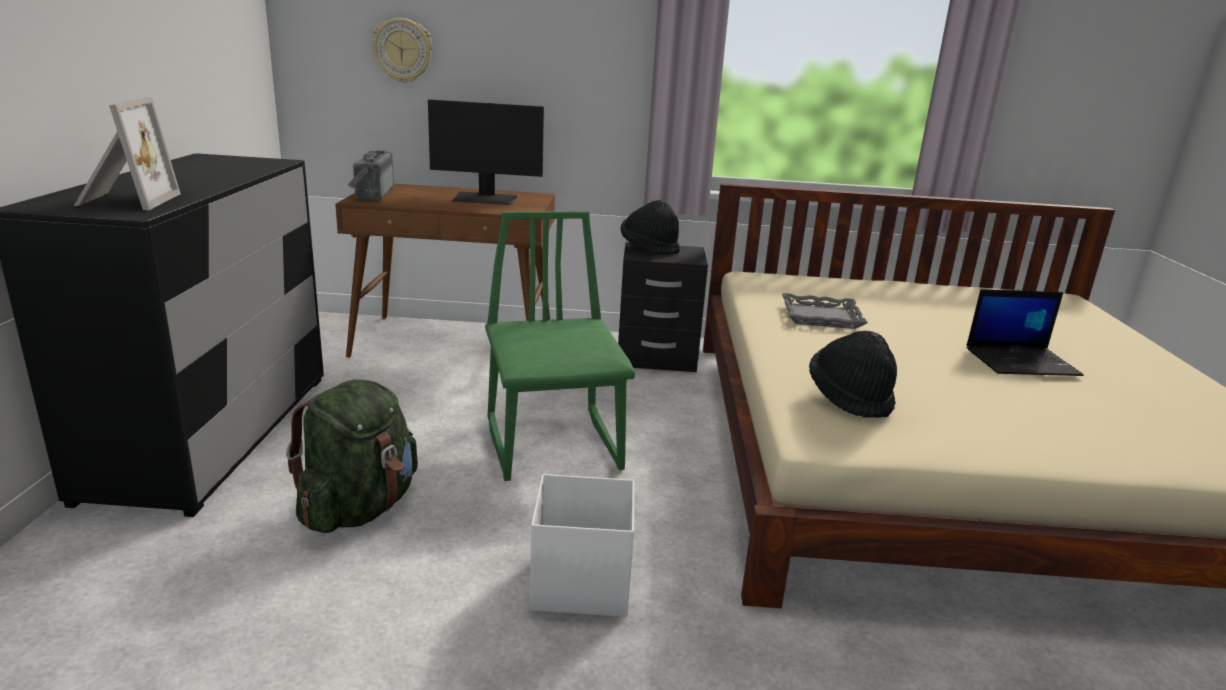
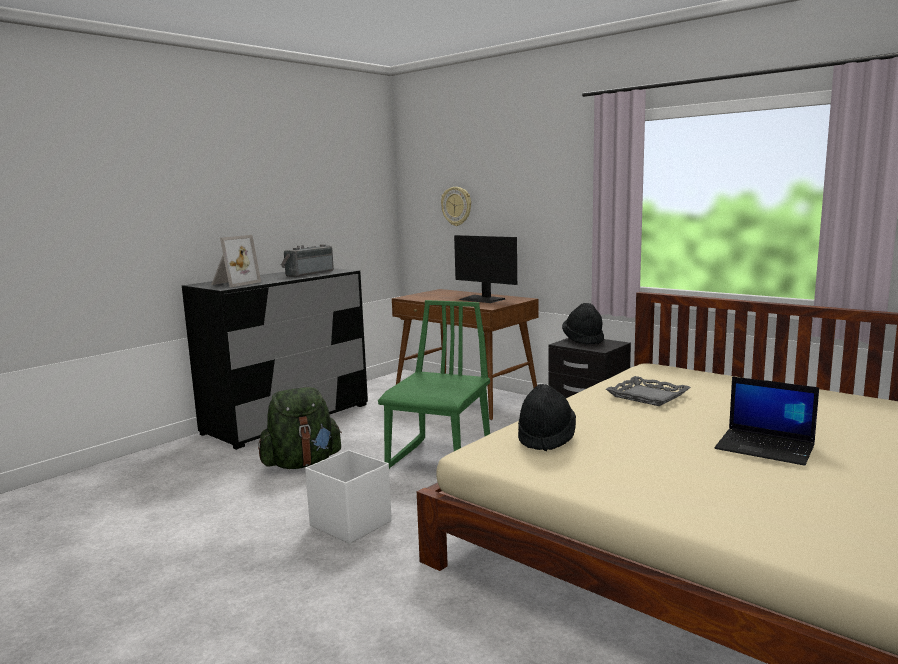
camera: 40 degrees right, 10 degrees down
radio [348,150,394,202] -> radio moved to [281,244,334,277]

